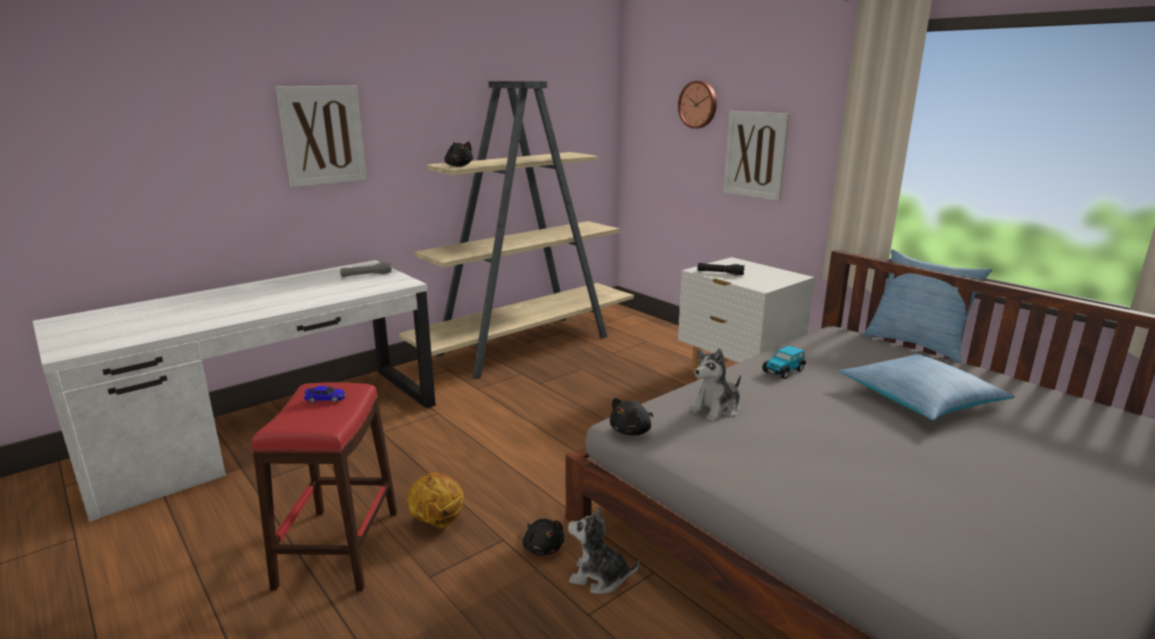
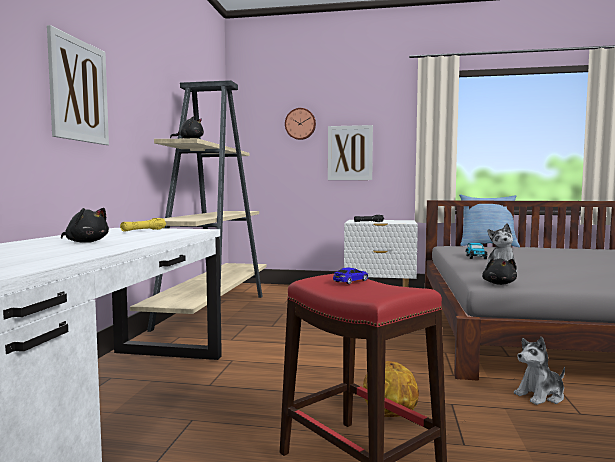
camera: 40 degrees left, 15 degrees down
grey flashlight [340,262,392,277] -> yellow flashlight [120,218,166,232]
black plush toy [522,519,564,556] -> black plush toy moved to [61,208,109,243]
pillow [838,353,1015,420] -> none

